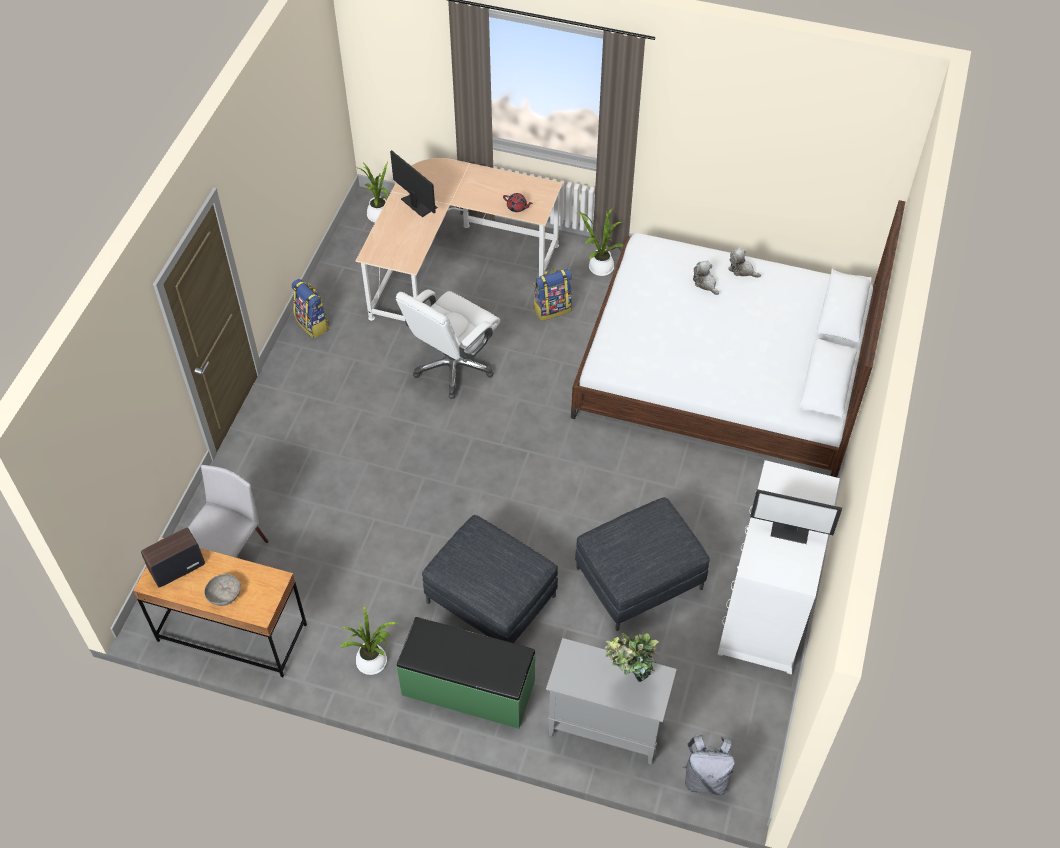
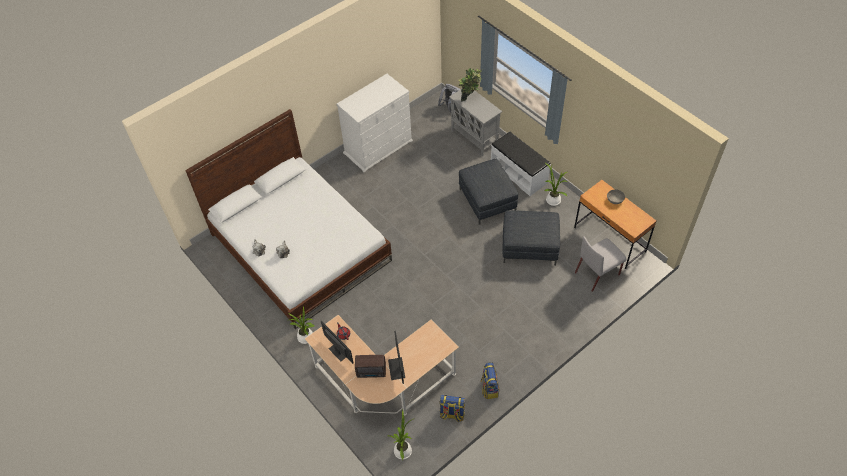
camera: 145 degrees left, 0 degrees up
radio [141,528,205,587] -> radio moved to [355,355,386,378]
white office chair [396,289,500,399] -> none
green bench [397,617,536,729] -> white bench [491,131,551,196]
backpack [533,268,572,321] -> backpack moved to [439,395,465,422]
grey ottoman [575,497,710,631] -> grey ottoman moved to [503,210,560,265]
monitor [750,489,842,544] -> monitor moved to [321,321,354,364]

